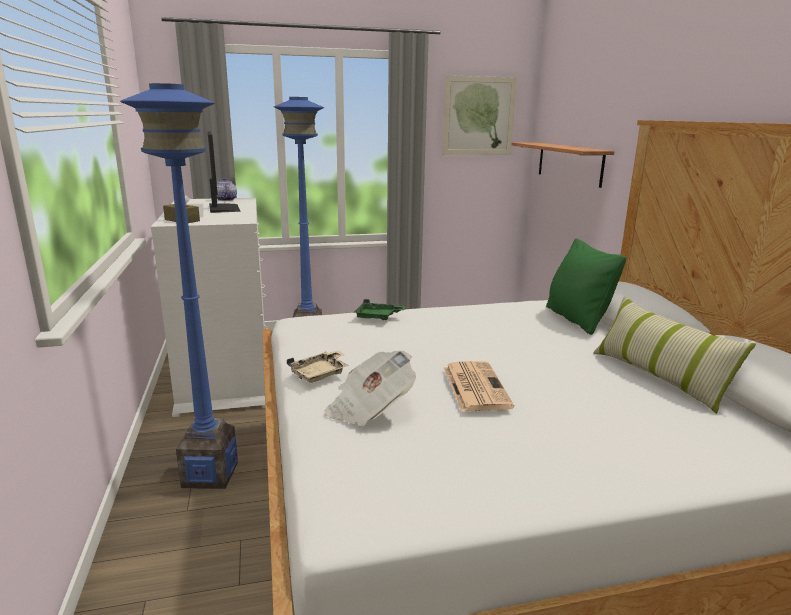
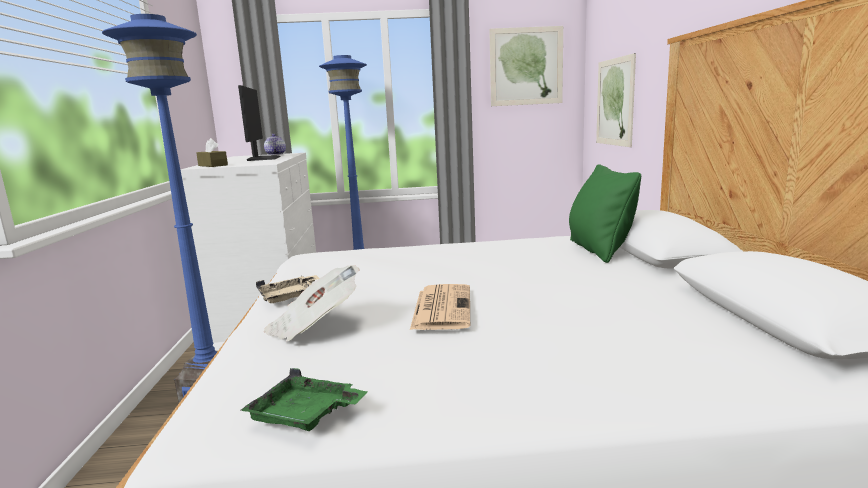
camera: 10 degrees right, 5 degrees down
green tray [353,299,406,320] -> green tray moved to [241,368,368,431]
shelf [511,142,615,188] -> picture [596,53,636,147]
pillow [593,296,756,414] -> none

